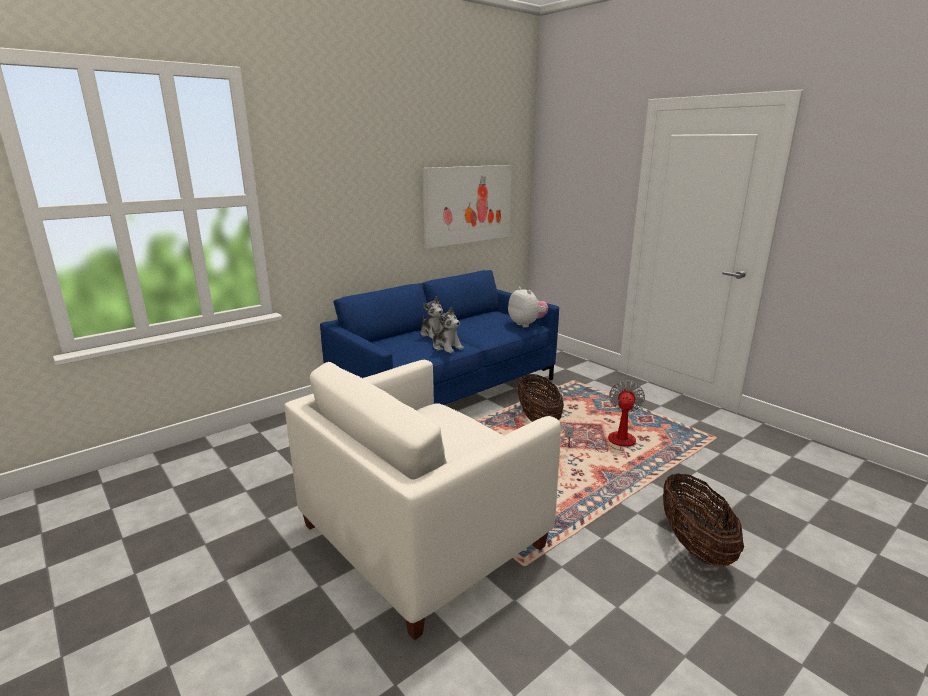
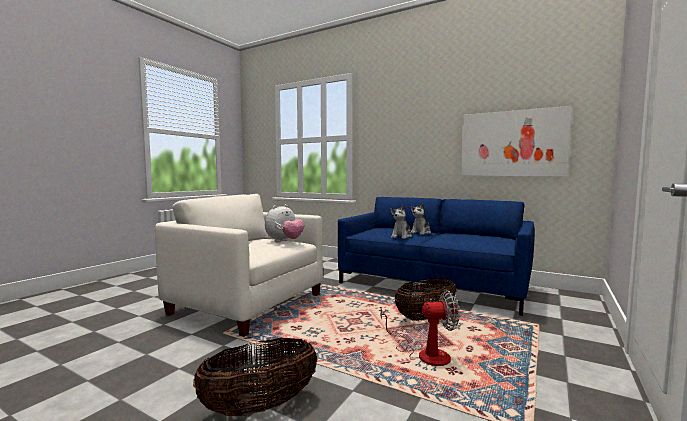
camera: 70 degrees right, 15 degrees down
plush toy [508,287,548,328] -> plush toy moved to [265,204,304,242]

